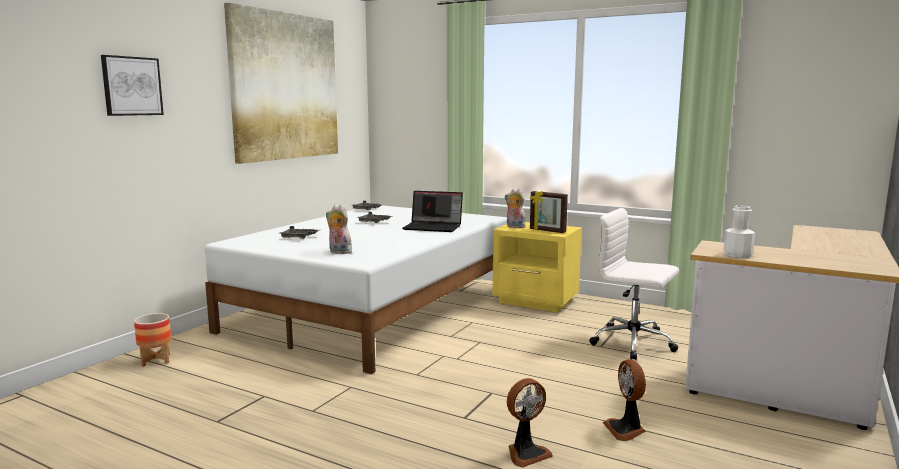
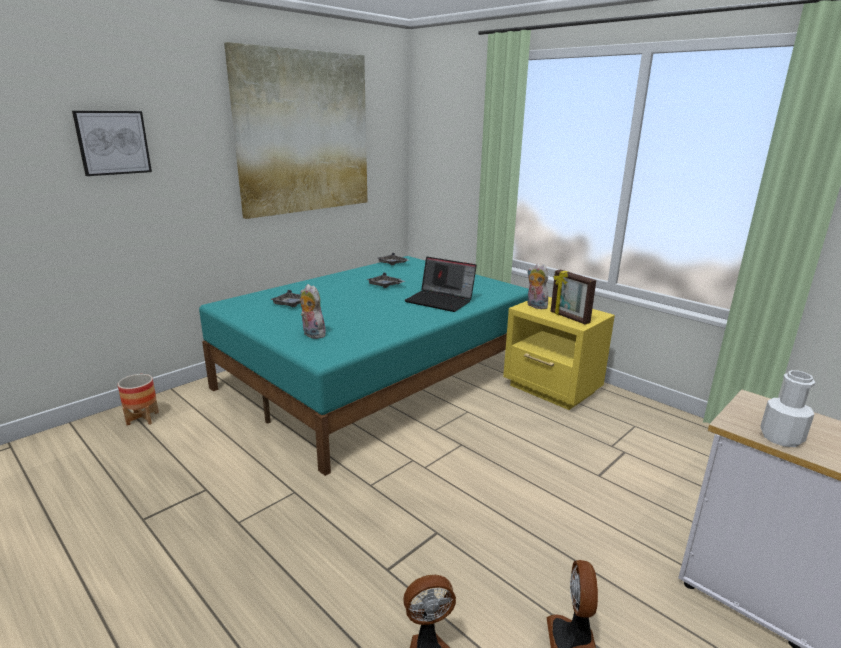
camera: 15 degrees right, 10 degrees up
white bed [205,205,507,374] -> turquoise bed [199,256,529,476]
white office chair [589,208,679,360] -> none

